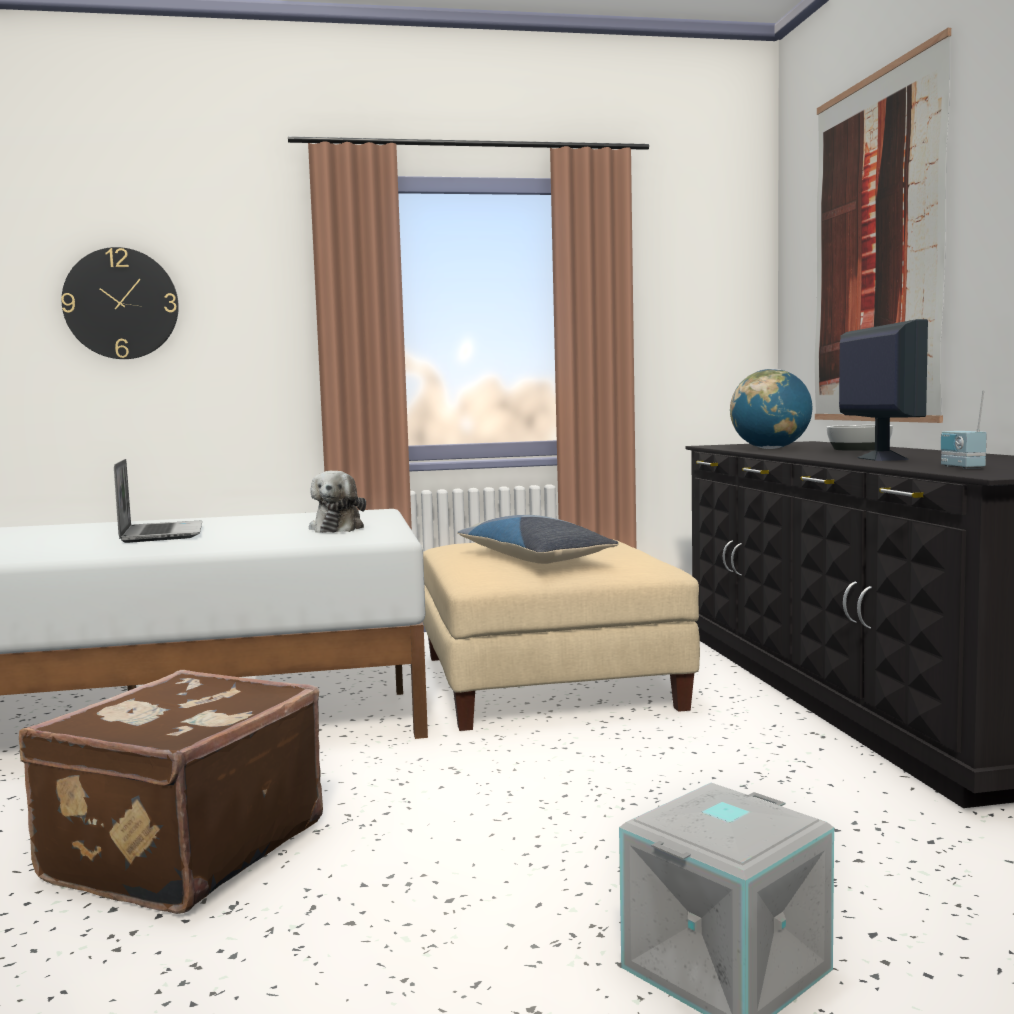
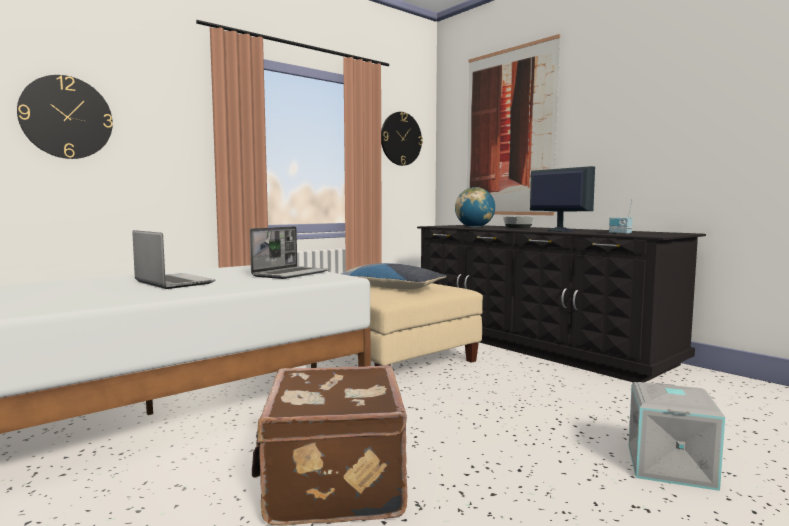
camera: 30 degrees left, 0 degrees up
plush toy [309,471,366,533] -> laptop [250,226,329,279]
none -> wall clock [381,112,423,166]

